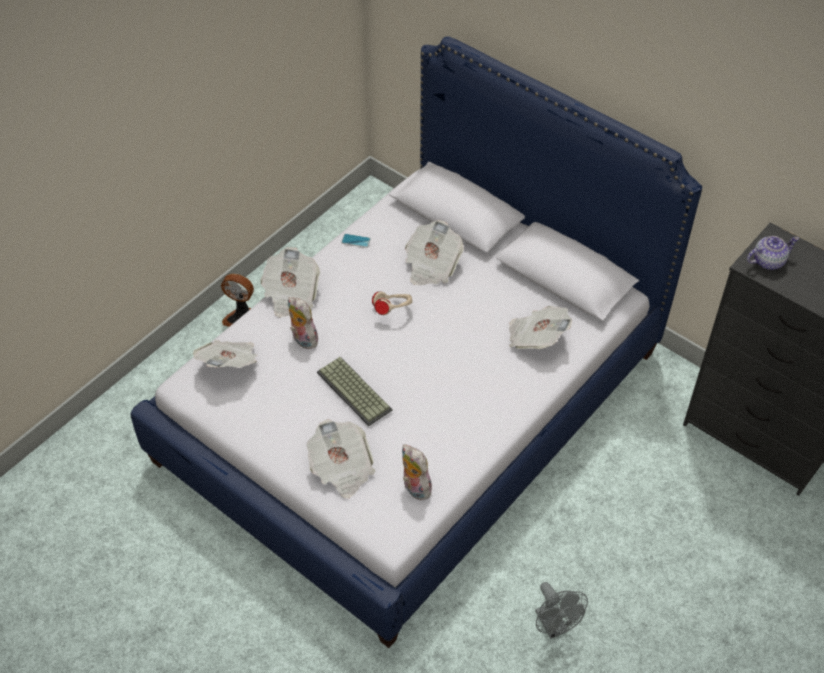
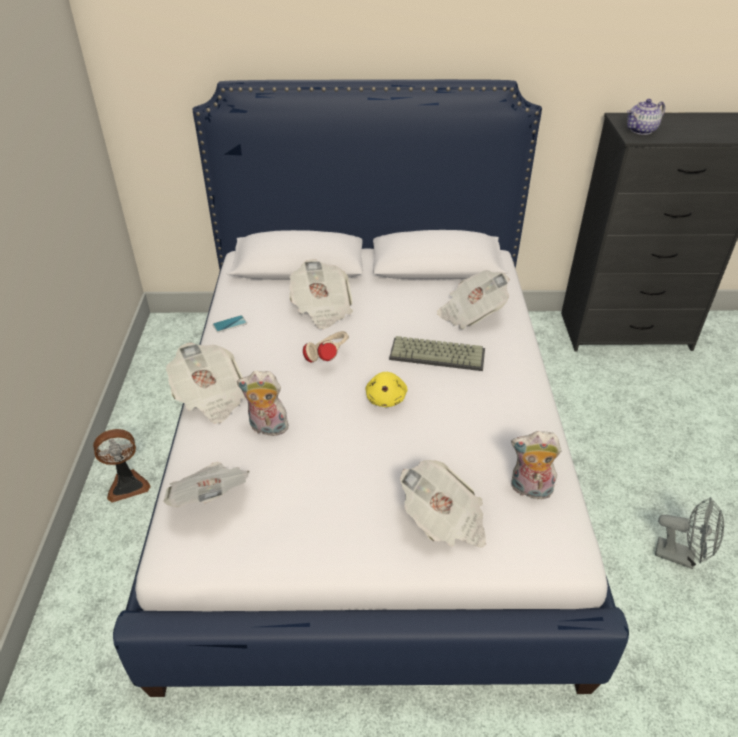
camera: 40 degrees left, 10 degrees down
keyboard [317,357,392,426] -> keyboard moved to [389,336,485,371]
teapot [747,236,799,270] -> teapot turned 150 degrees counterclockwise [627,99,665,135]
none -> yellow plush toy [366,372,407,407]

